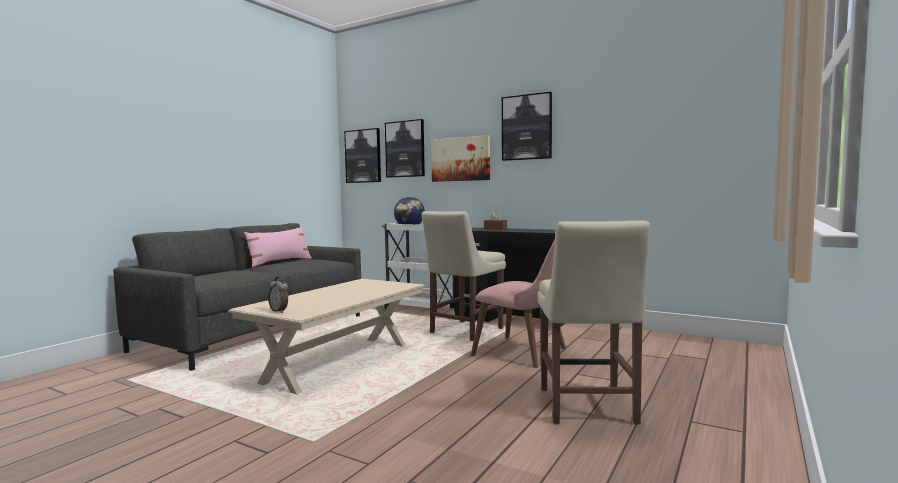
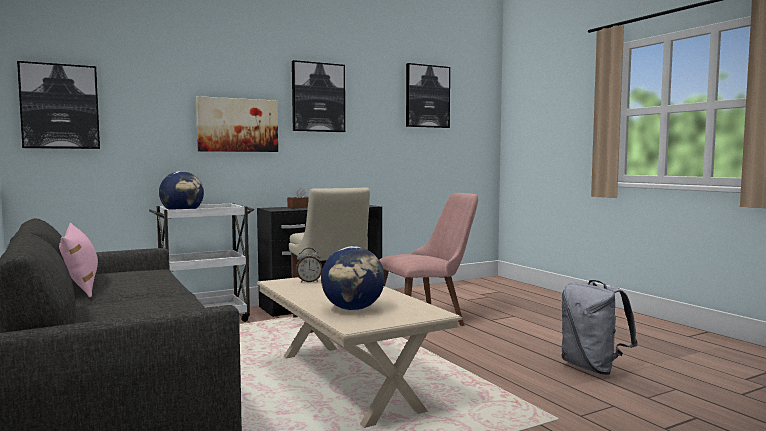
camera: 60 degrees left, 0 degrees up
alarm clock [268,276,288,313] -> alarm clock moved to [296,248,322,283]
picture [385,119,425,178] -> picture moved to [406,63,450,128]
beige chair [537,221,650,425] -> none
none -> globe [321,246,385,310]
none -> grey backpack [562,280,638,375]

